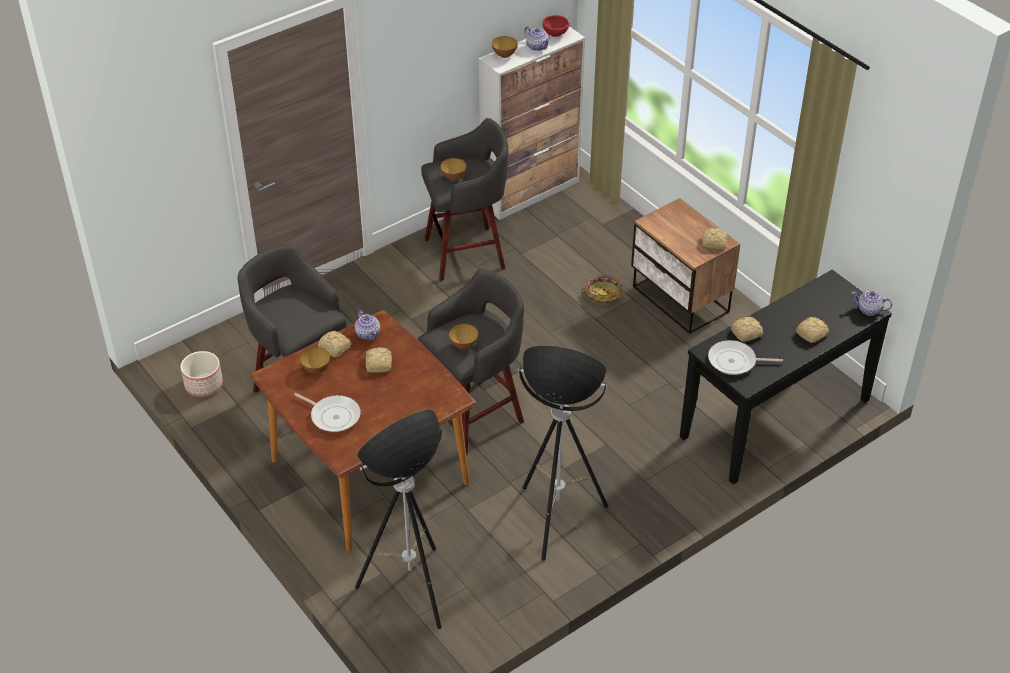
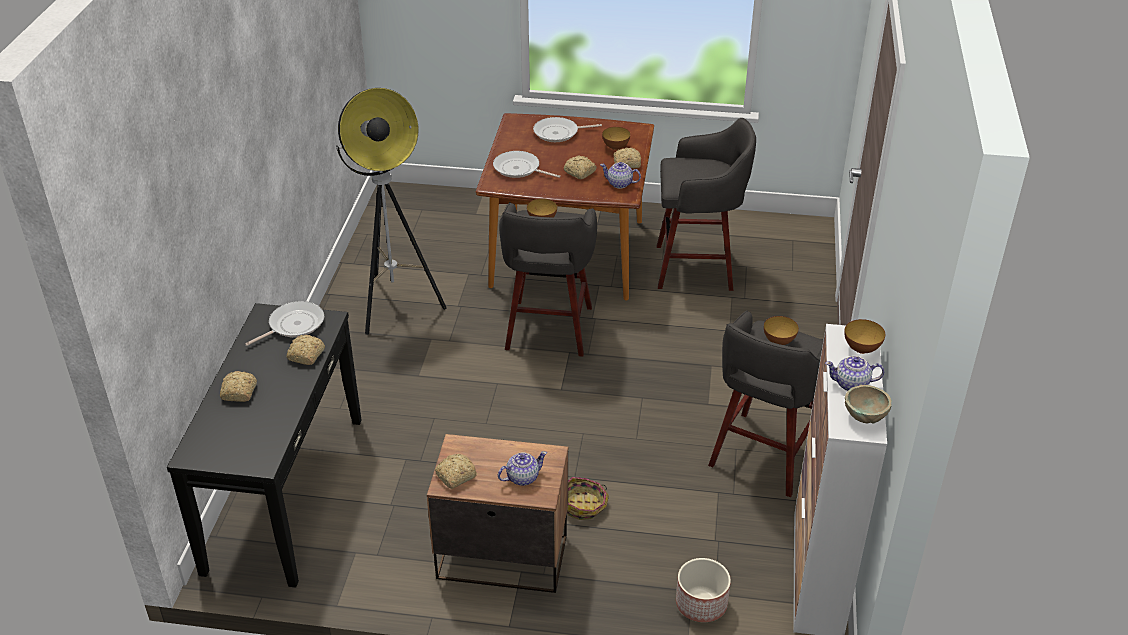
camera: 135 degrees right, 5 degrees down
planter [180,351,223,397] -> planter moved to [676,558,731,622]
floor lamp [355,409,442,629] -> none
red bowl [542,15,570,37] -> beige bowl [845,385,892,423]
teapot [851,290,892,316] -> teapot moved to [498,451,547,486]
none -> frying pan [493,151,560,178]

